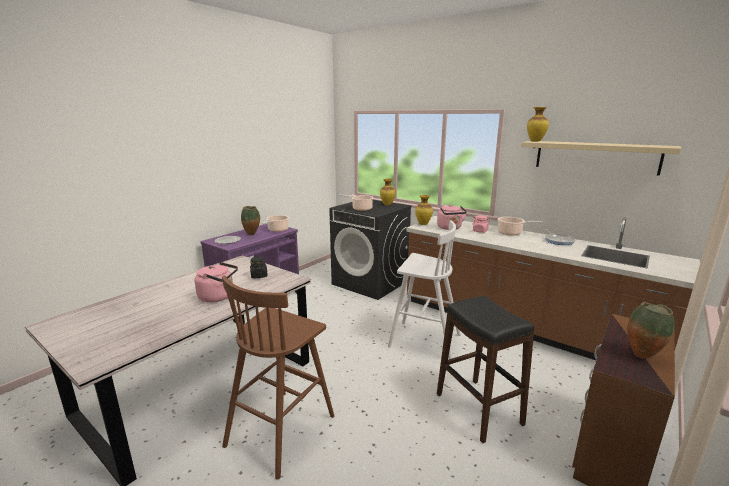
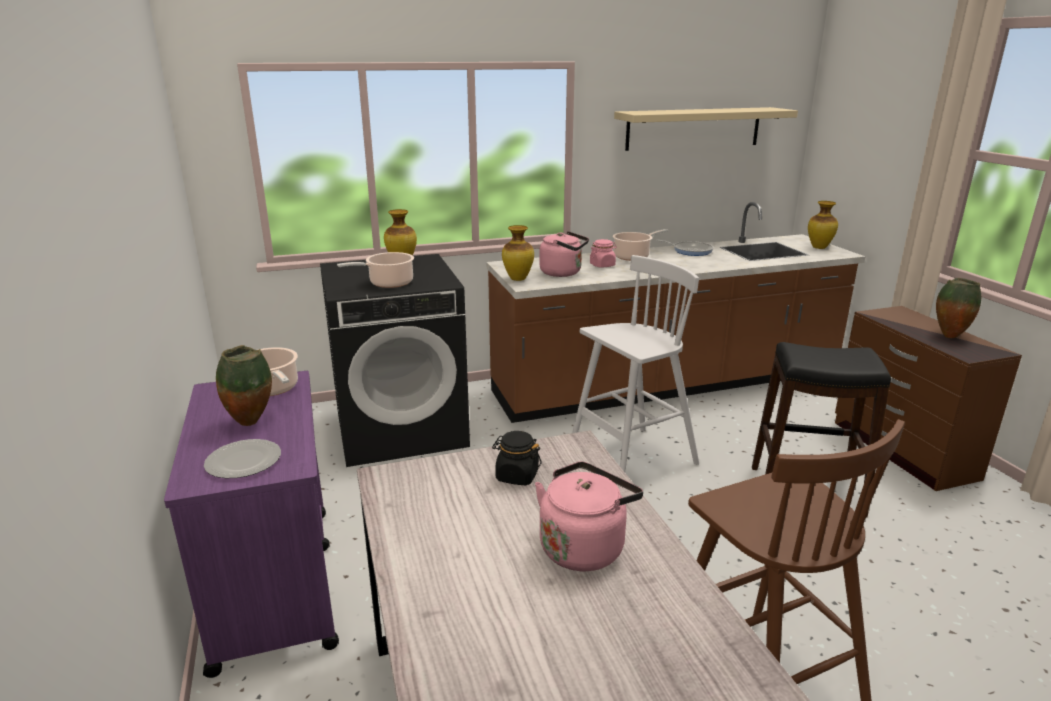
camera: 55 degrees left, 5 degrees up
vase [527,107,549,142] -> vase moved to [808,201,838,249]

